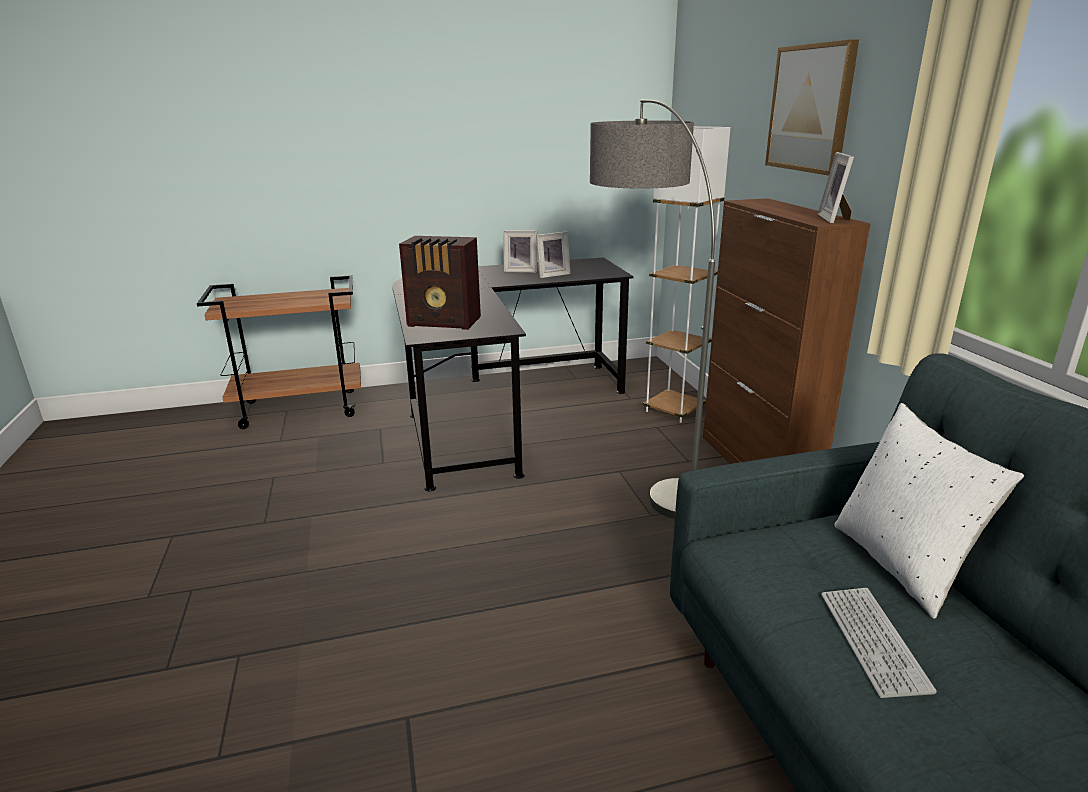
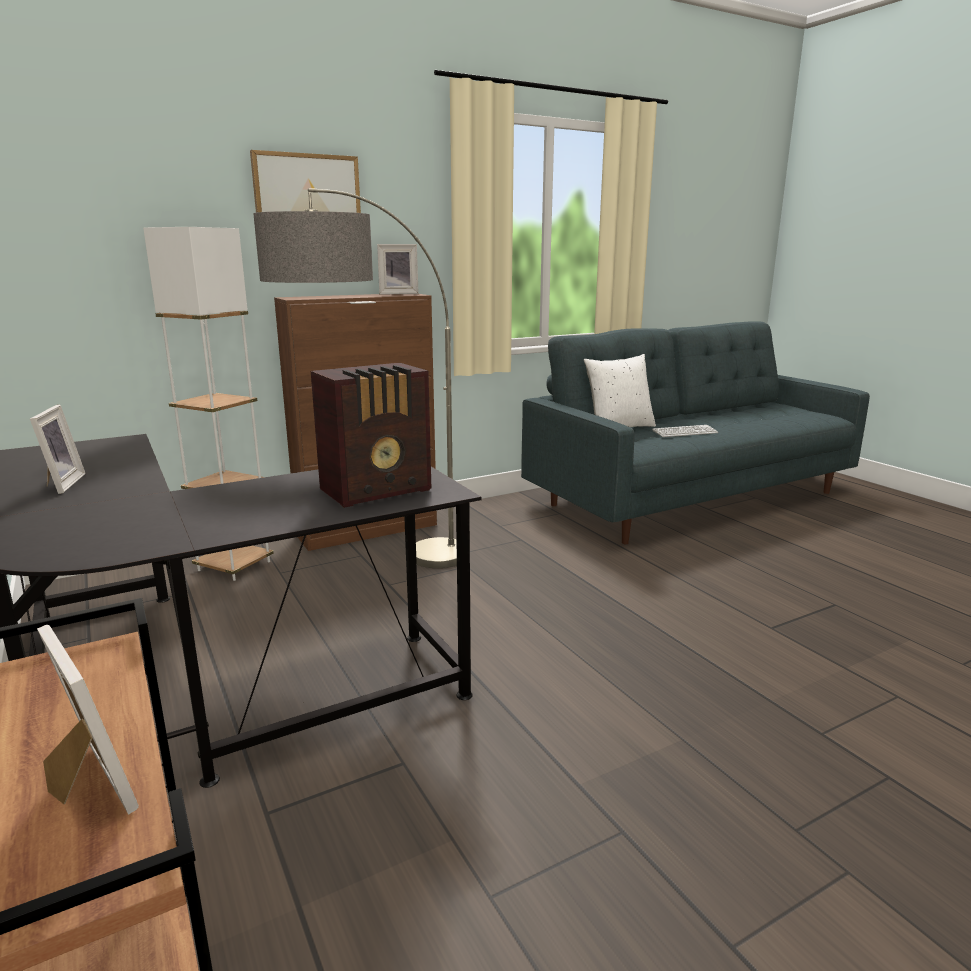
camera: 105 degrees left, 5 degrees down
radio [399,236,481,330] -> radio turned 60 degrees clockwise [311,363,431,508]
picture frame [536,231,571,278] -> picture frame moved to [37,625,139,815]

